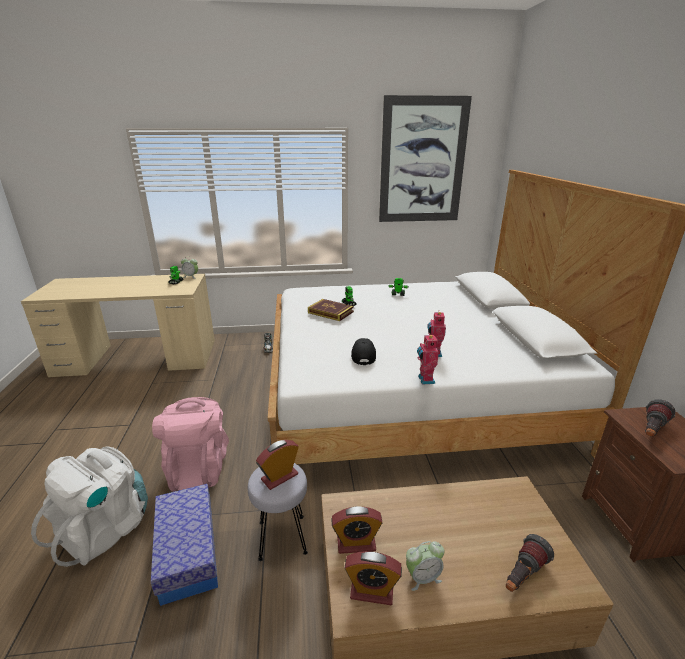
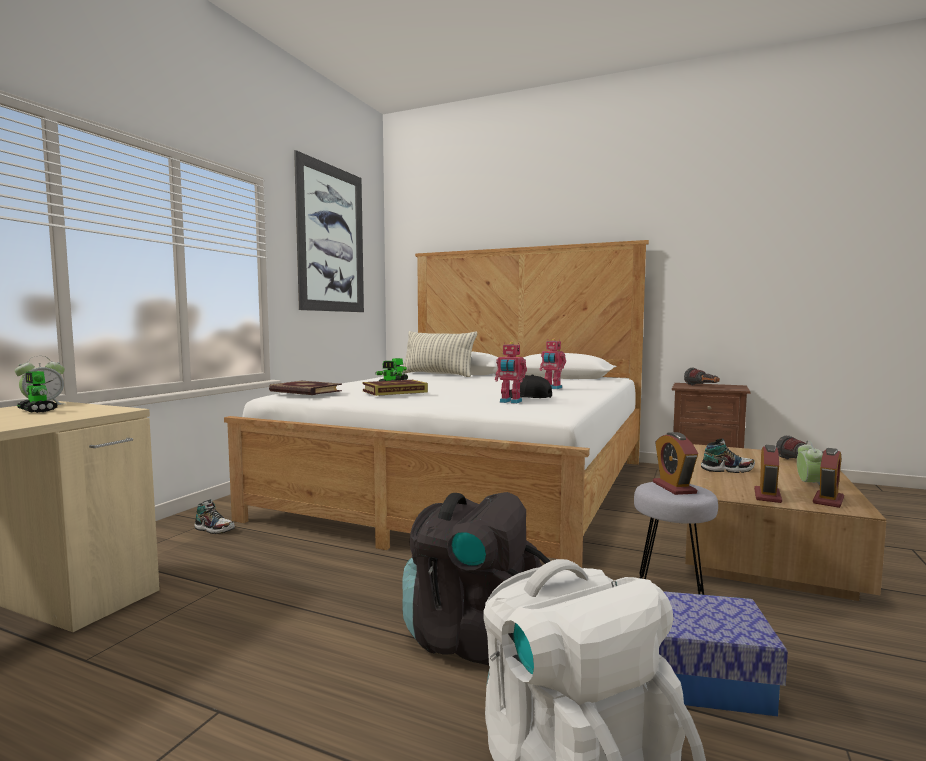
camera: 60 degrees left, 20 degrees down
pink backpack [152,397,229,492] -> black backpack [402,492,550,665]
toy robot [417,333,439,385] -> toy robot moved to [495,341,527,404]
none -> book [269,381,342,395]
none -> pillow [403,331,477,377]
none -> shoe [701,439,755,473]

